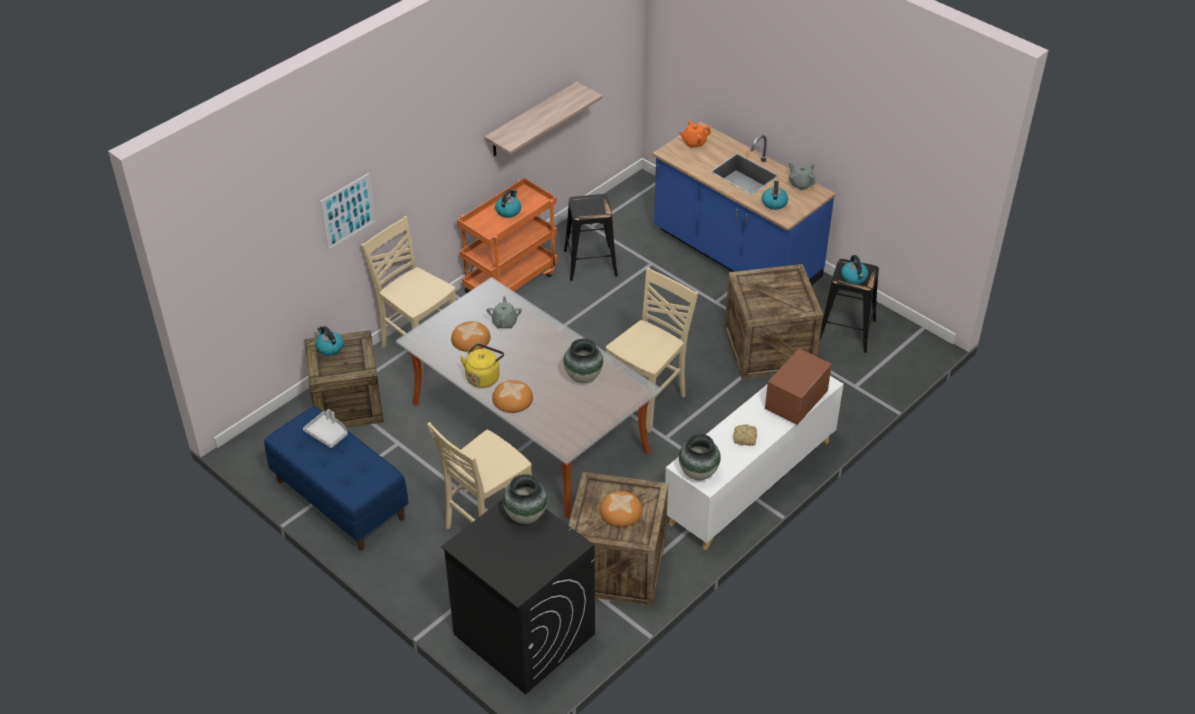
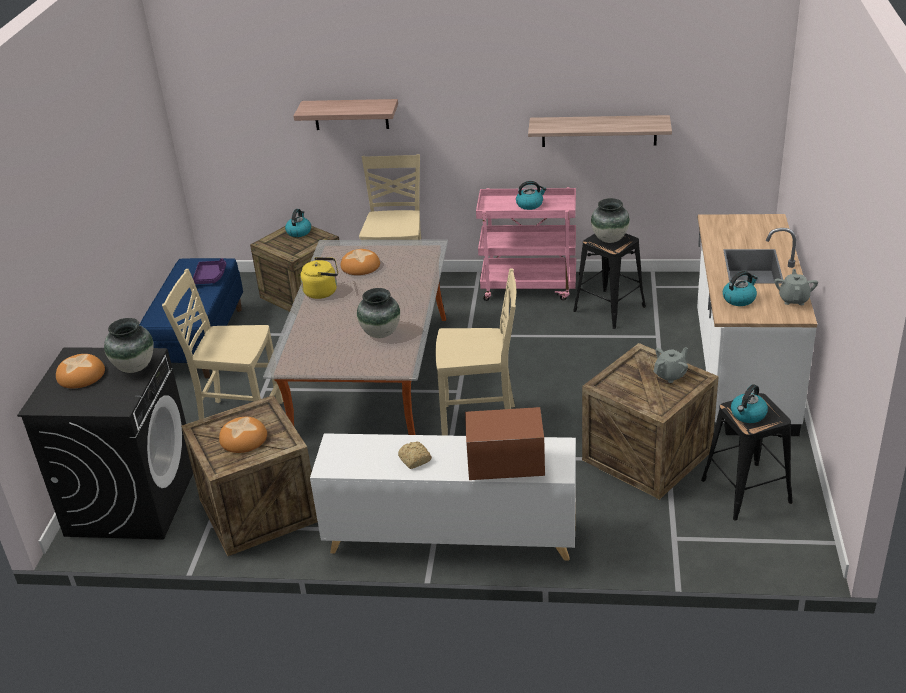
camera: 55 degrees right, 10 degrees down
grey tray [303,409,348,448] -> purple tray [193,258,226,284]
picture [320,173,376,250] -> shelf [294,99,398,130]
orange cart [457,178,558,293] -> pink cart [476,187,576,301]
grey teapot [486,296,522,329] -> grey teapot moved to [653,347,688,383]
bread [492,380,533,413] -> bread moved to [56,354,105,388]
blue counter [652,122,836,285] -> white counter [697,214,817,436]
orange teapot [679,121,711,148] -> none
vase [679,434,721,481] -> vase moved to [591,198,630,243]

